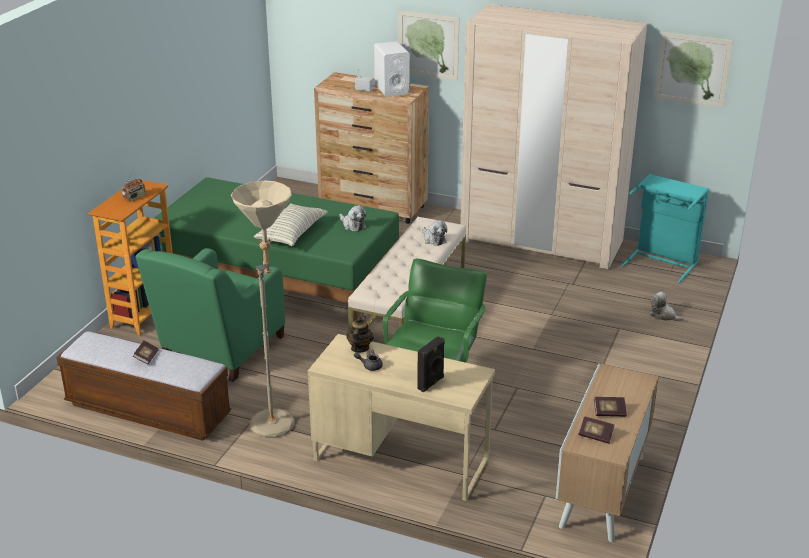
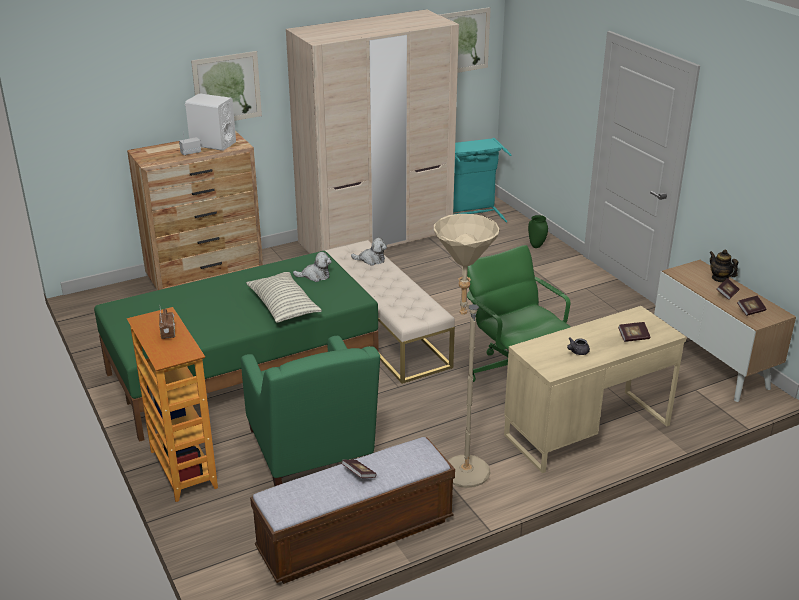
camera: 50 degrees left, 0 degrees up
teapot [346,315,374,353] -> teapot moved to [709,250,738,282]
black speaker [417,336,445,393] -> book [618,322,650,342]
plush toy [649,292,684,322] -> green vase [528,215,548,248]

